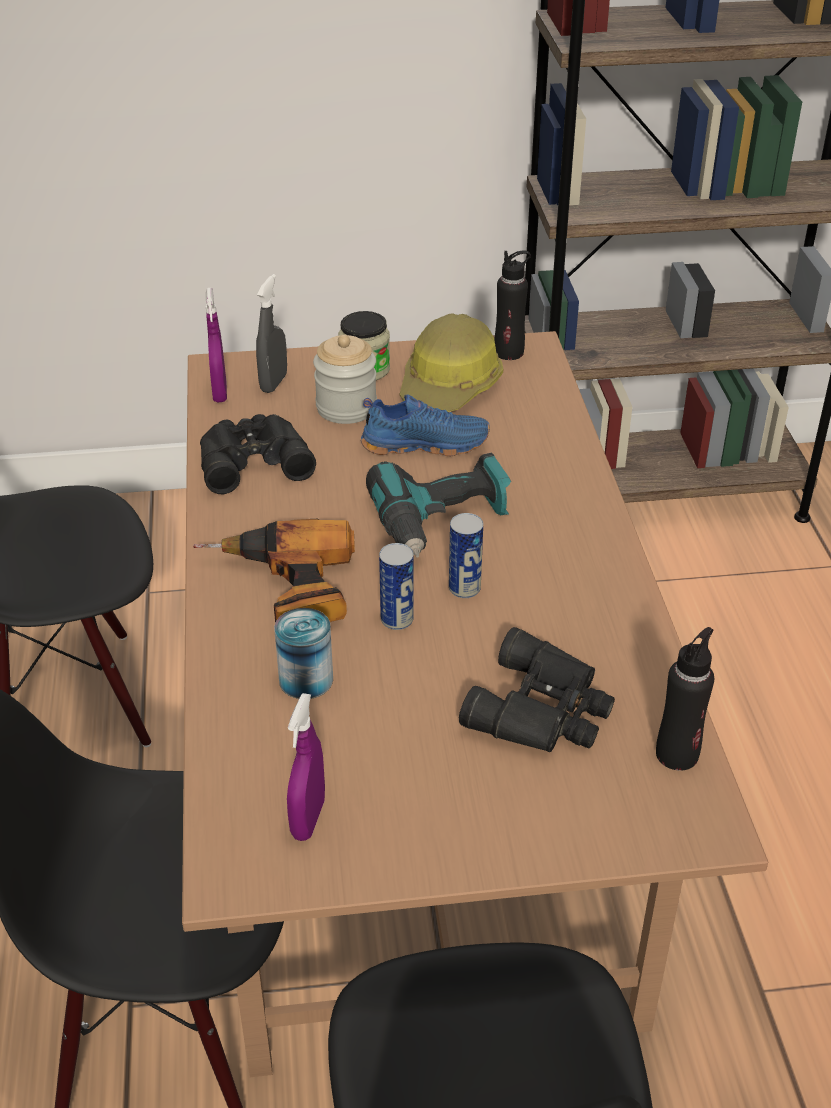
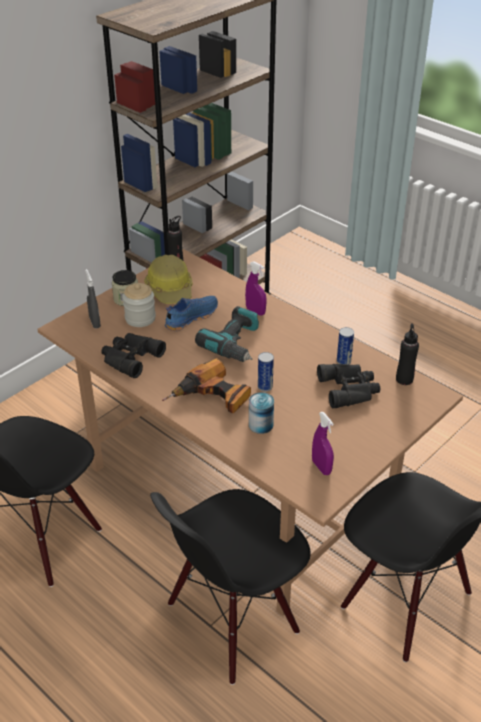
camera: 40 degrees left, 0 degrees up
purple spray bottle [206,288,227,402] -> purple spray bottle moved to [245,261,266,316]
can [449,513,483,598] -> can moved to [337,327,354,365]

